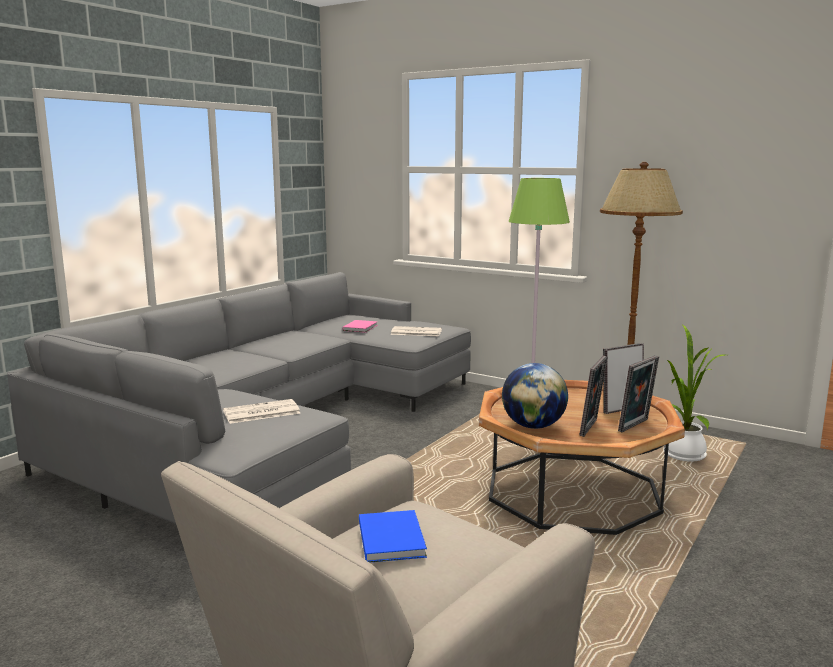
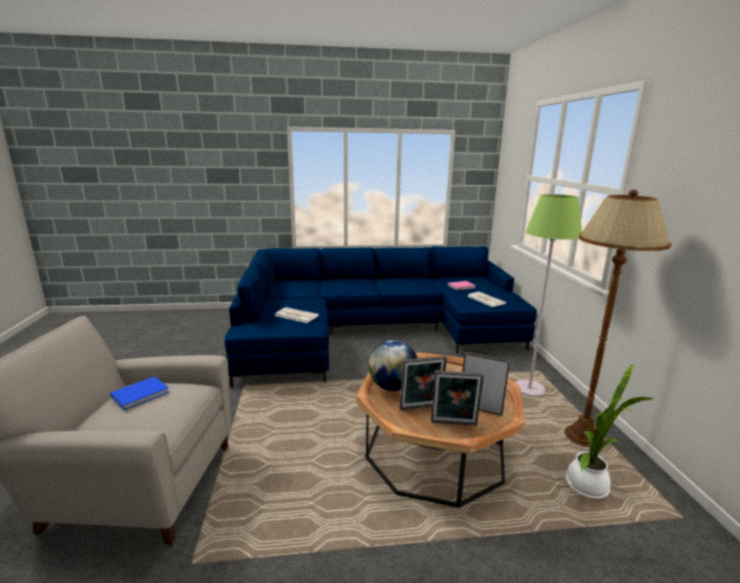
camera: 50 degrees right, 5 degrees up
grey sofa [7,272,471,524] -> blue sofa [225,246,537,387]

